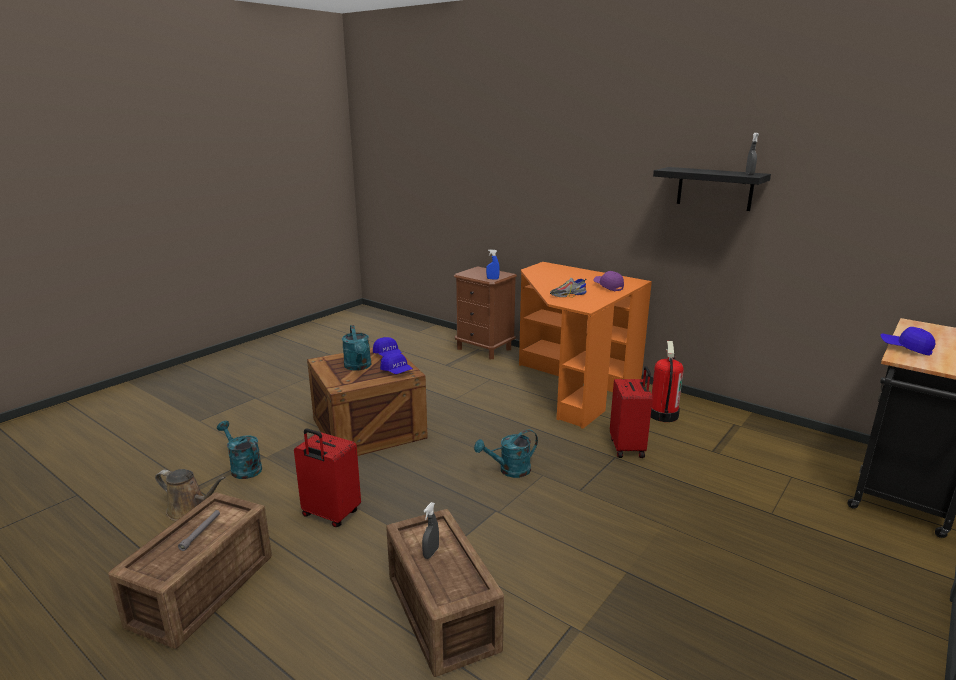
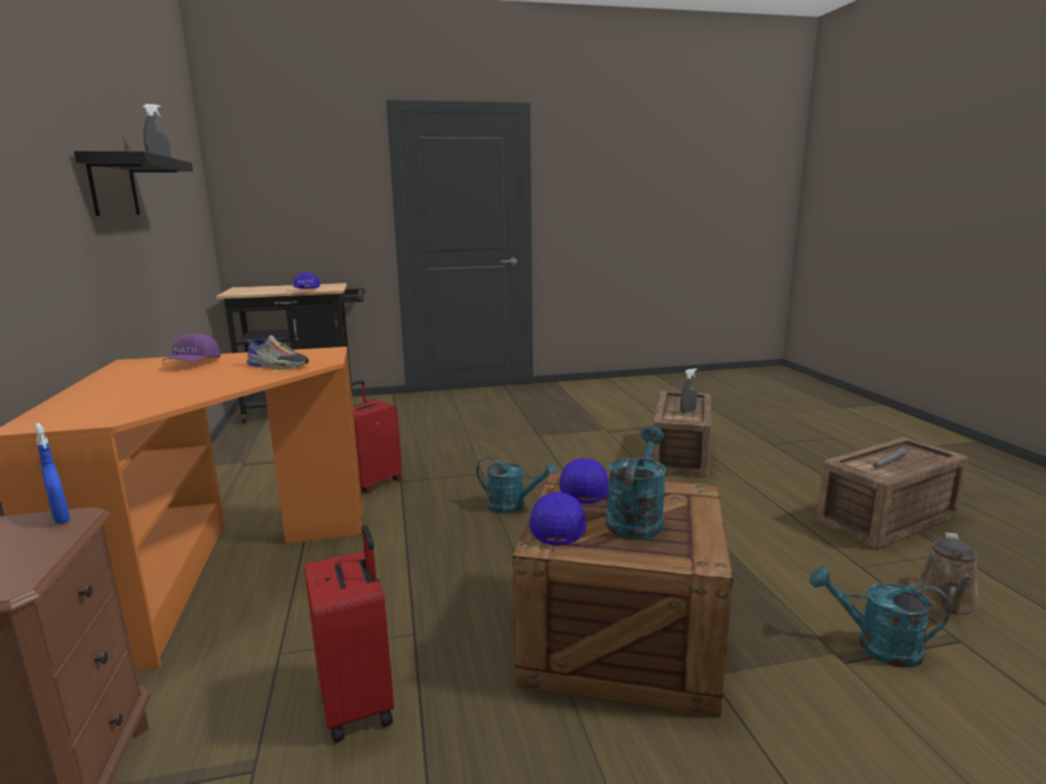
camera: 140 degrees left, 5 degrees down
brown watering can [155,469,226,521] -> brown watering can turned 120 degrees counterclockwise [914,532,980,617]
turquoise watering can [217,421,262,479] -> turquoise watering can turned 120 degrees clockwise [810,566,951,668]
red suitcase [294,429,361,527] -> red suitcase moved to [304,525,394,743]
fire extinguisher [651,341,684,422] -> none

